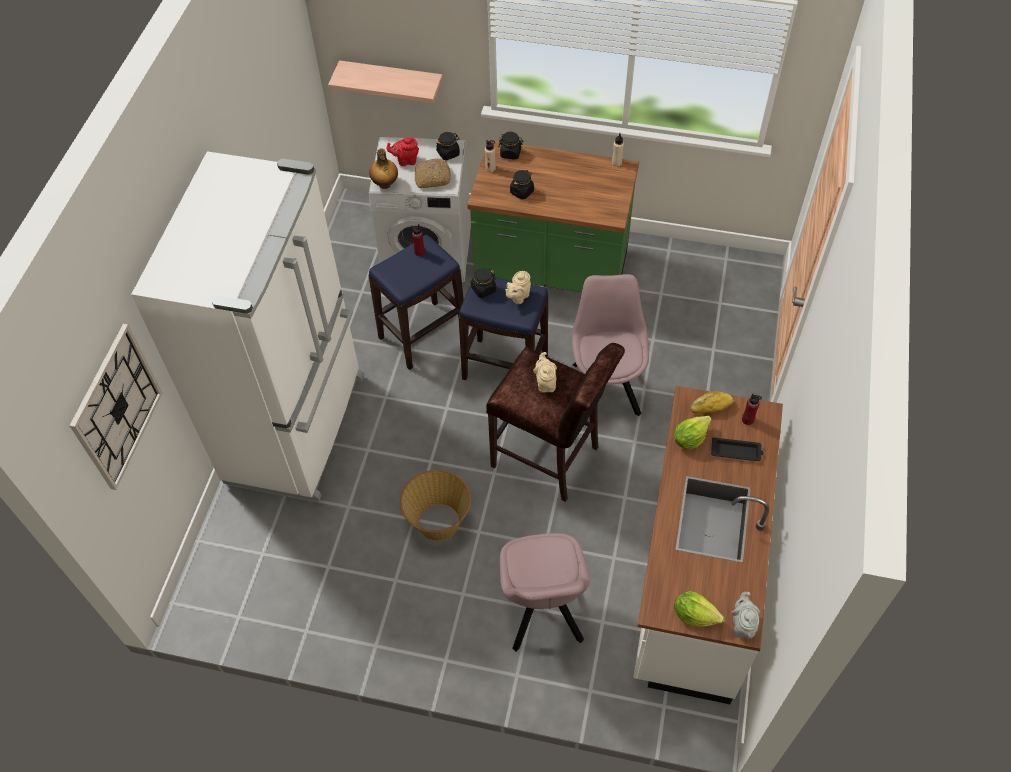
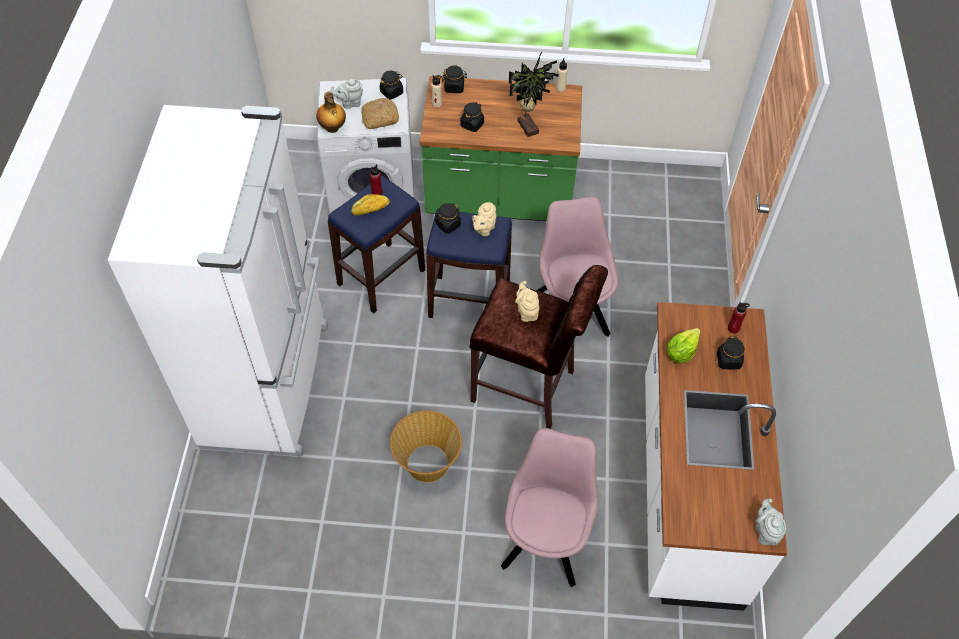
camera: 10 degrees left, 0 degrees up
wall clock [69,324,162,490] -> none
shelf [328,60,443,103] -> none
red teapot [386,138,419,166] -> grey teapot [330,79,363,109]
pink chair [500,533,589,652] -> pink chair turned 150 degrees counterclockwise [501,428,598,587]
lettuce [674,591,724,627] -> none
bread [690,391,734,414] -> bread moved to [351,194,390,216]
black tray [711,437,764,461] -> black jar [717,336,744,369]
none -> potted plant [509,51,559,137]

